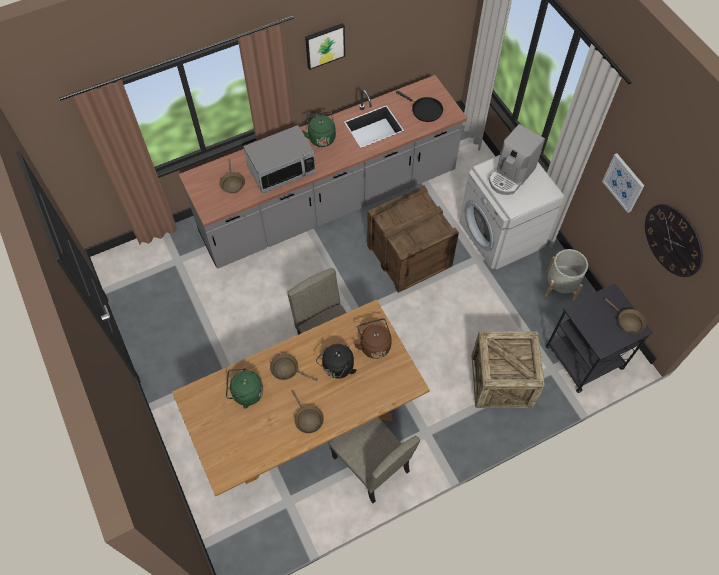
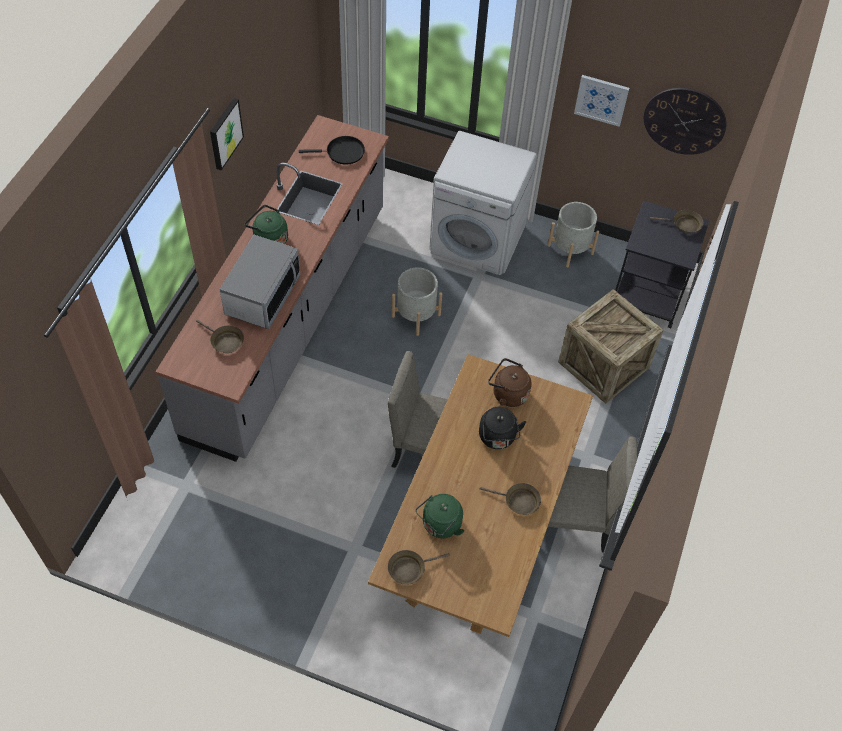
camera: 45 degrees left, 5 degrees down
brown frying pan [270,354,318,381] -> brown frying pan moved to [388,550,450,585]
crate [367,185,459,293] -> grey planter [392,267,442,336]
coffee machine [489,124,545,195] -> none

